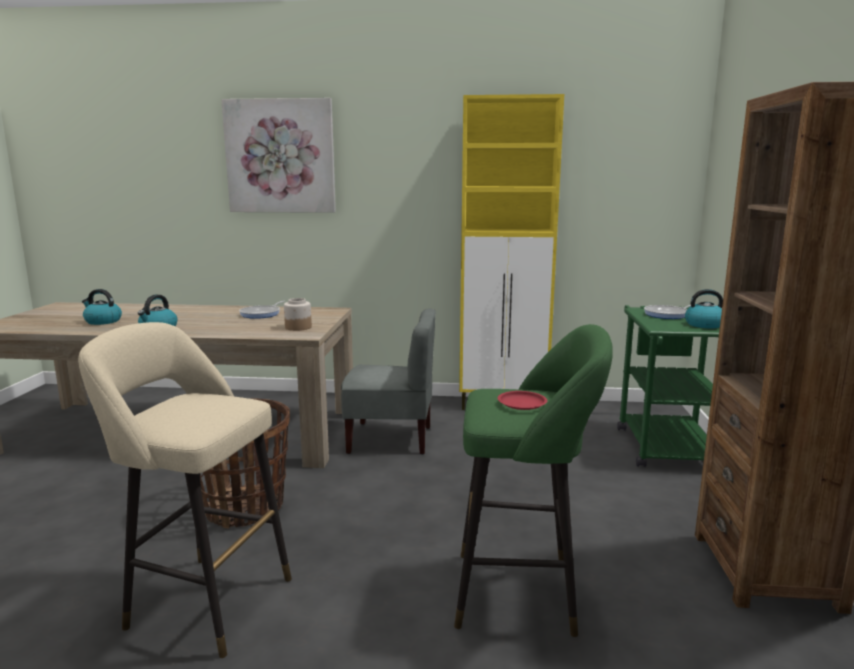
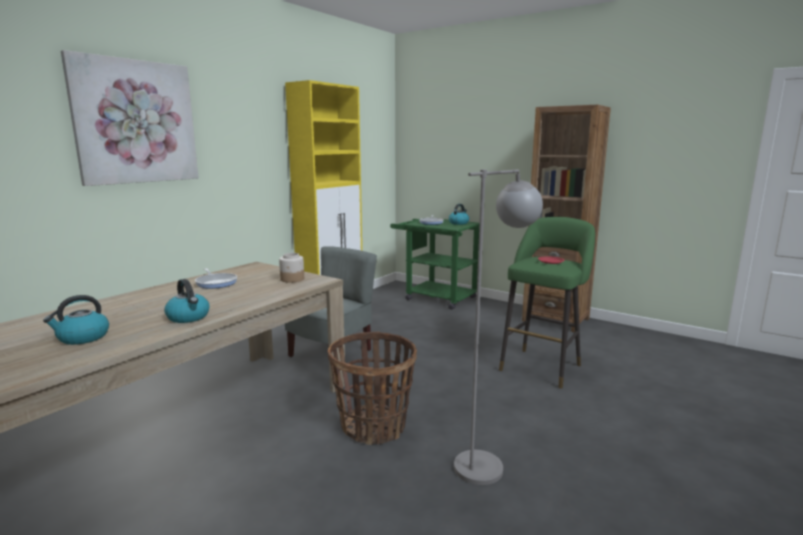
camera: 60 degrees left, 0 degrees up
beige stool [78,322,292,658] -> grey floor lamp [454,169,543,485]

